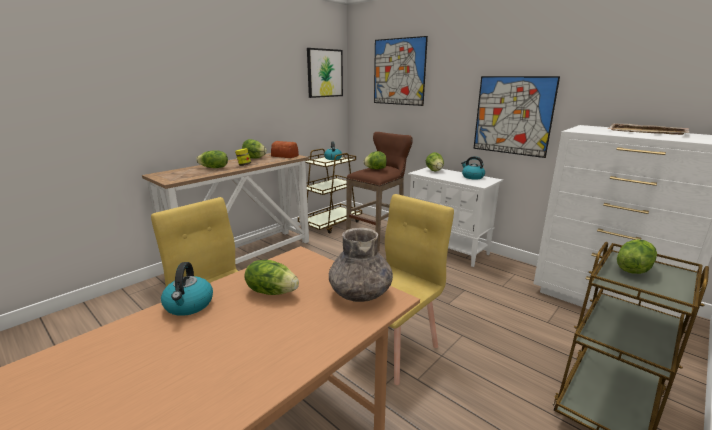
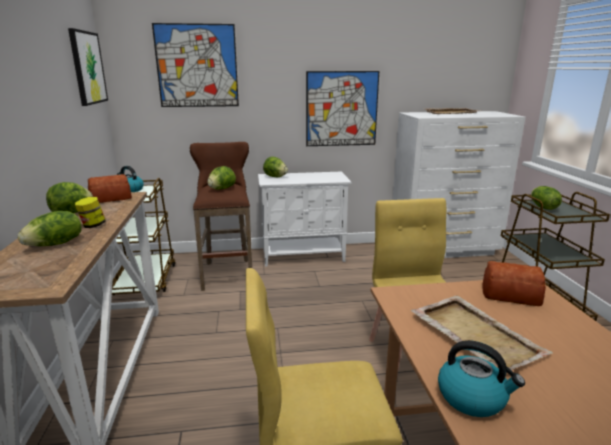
camera: 50 degrees left, 0 degrees up
lettuce [244,260,299,295] -> beige tray [411,295,553,370]
grey vase [329,228,393,302] -> bread [482,261,546,306]
kettle [461,156,485,179] -> none

